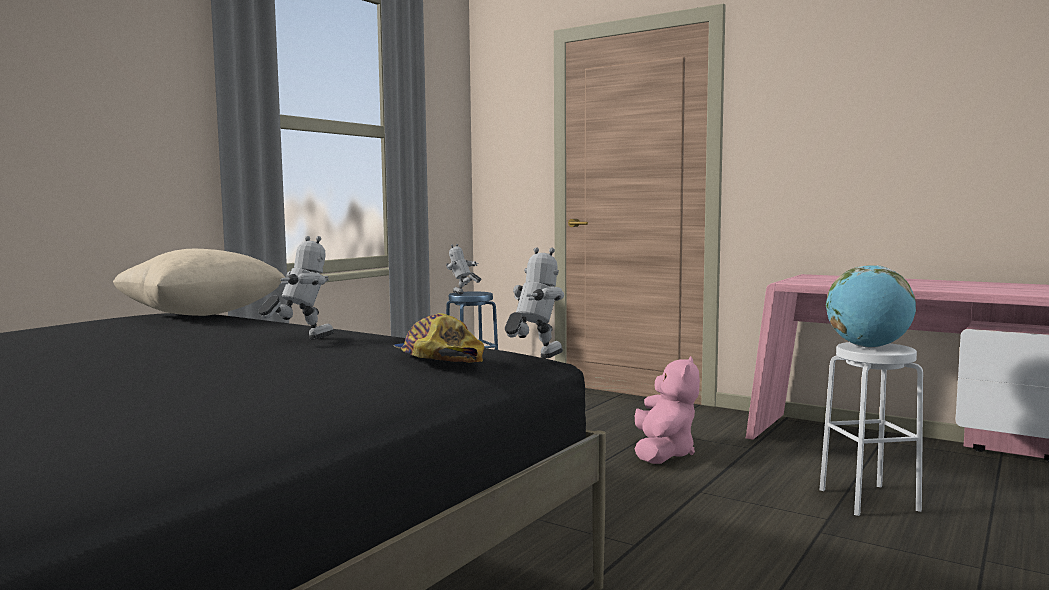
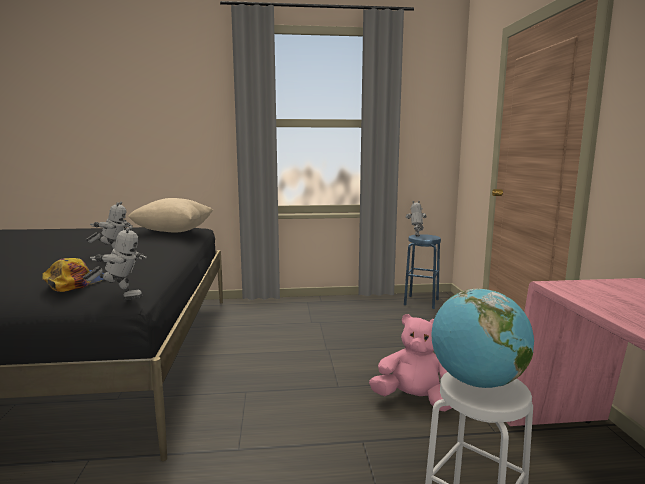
camera: 50 degrees right, 5 degrees up
pink plush toy [635,356,700,464] -> pink plush toy turned 135 degrees counterclockwise [369,314,452,411]

